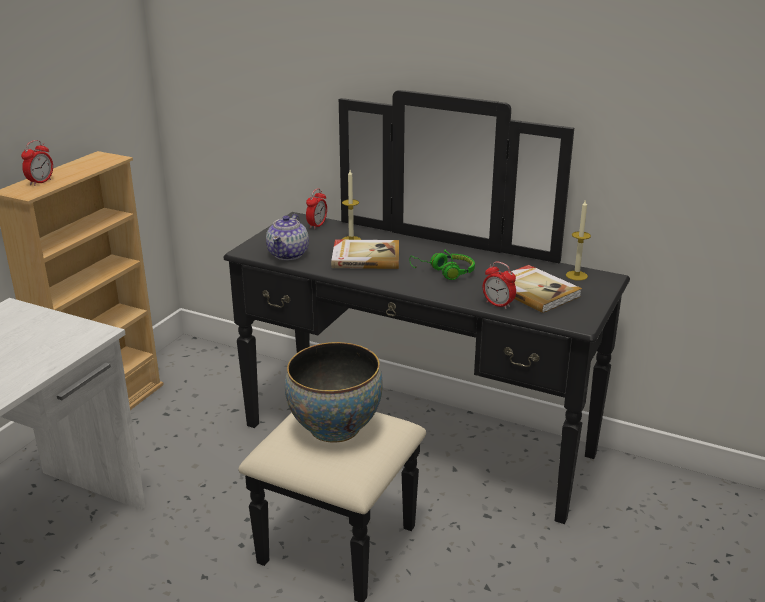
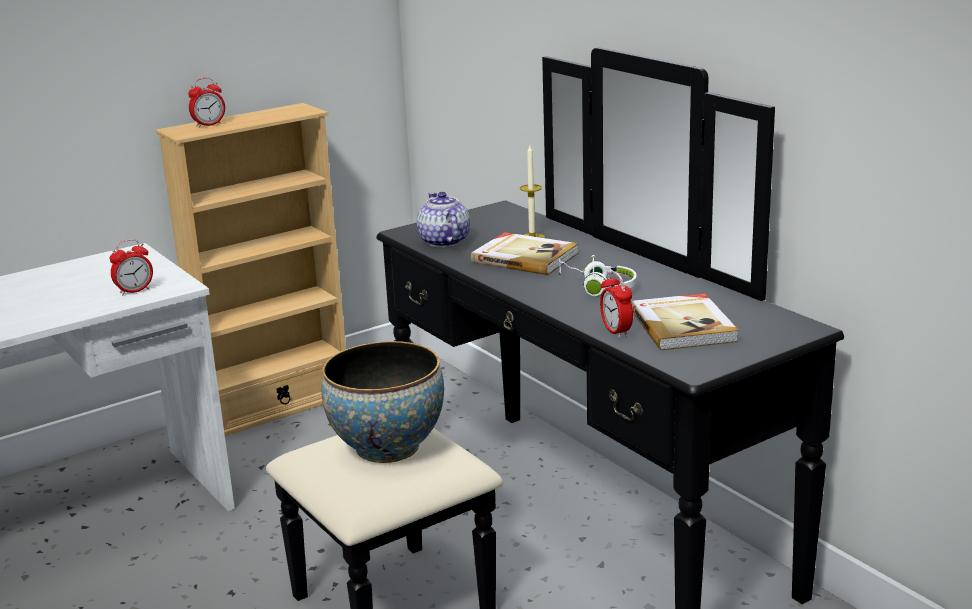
camera: 30 degrees right, 5 degrees down
teapot [266,214,309,260] -> teapot turned 120 degrees clockwise [417,192,470,247]
alarm clock [306,188,327,230] -> alarm clock moved to [109,239,153,295]
green headphones [409,249,475,280] -> white headphones [559,255,637,296]
candle [566,200,591,281] -> none

